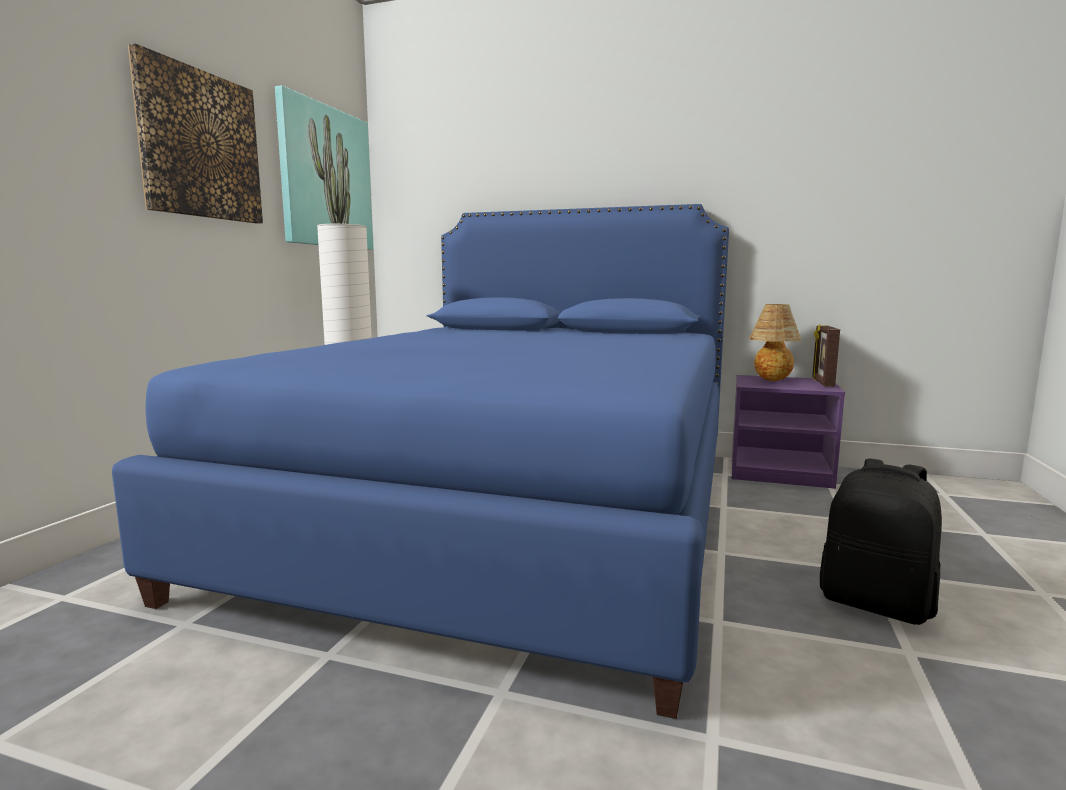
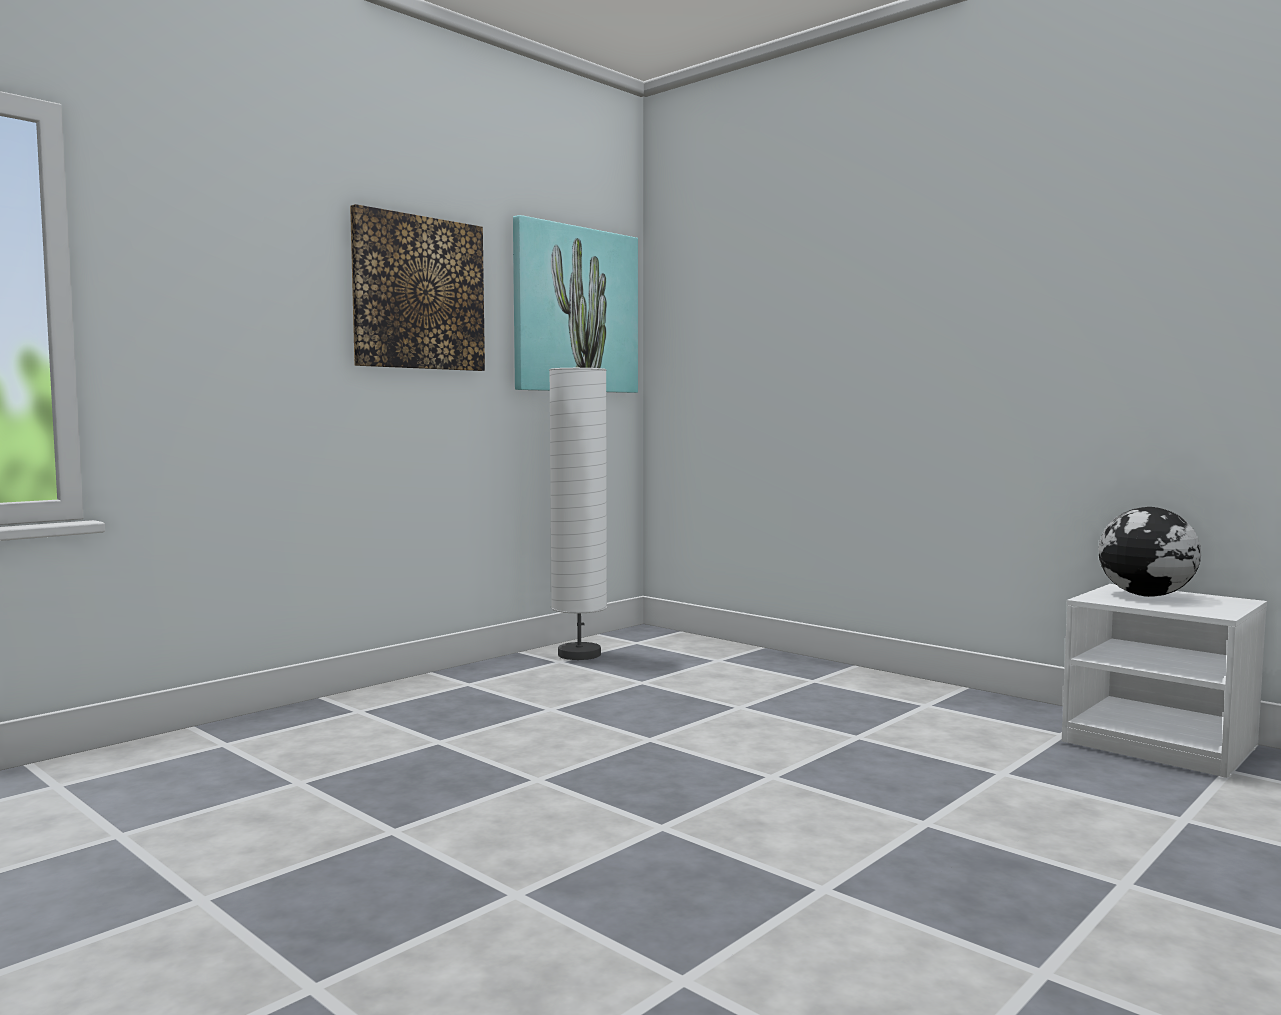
camera: 25 degrees right, 5 degrees down
blue bed [112,204,729,719] -> none
purple nightstand [731,375,845,489] -> white nightstand [1062,584,1267,778]
table lamp [749,304,801,381] -> globe [1098,507,1201,597]
picture frame [812,324,840,387] -> none
black backpack [820,458,942,625] -> none

